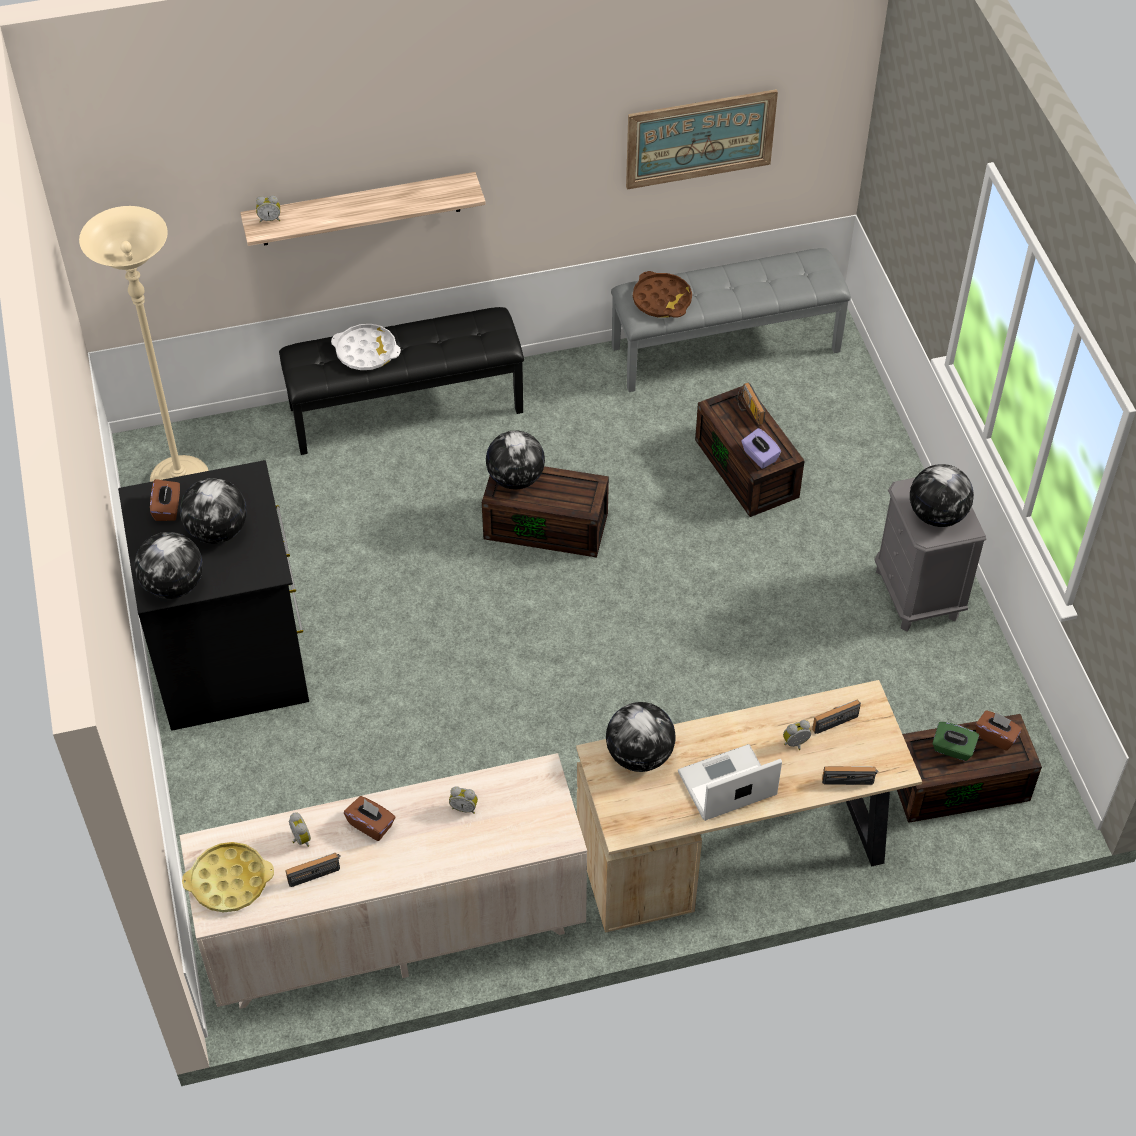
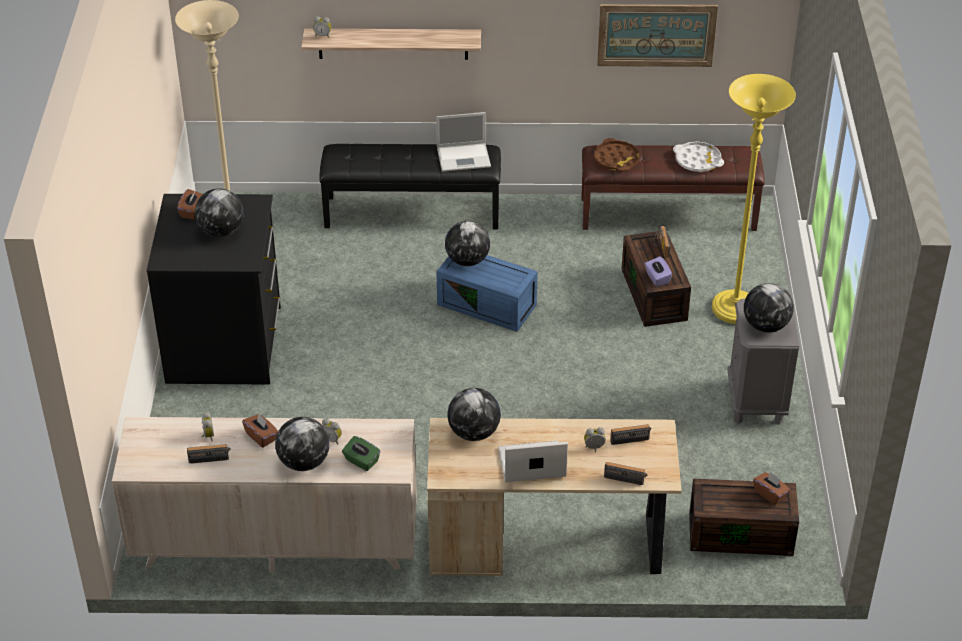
camera: 15 degrees right, 10 degrees down
globe [134,532,203,599] -> globe moved to [275,417,330,471]
yellow tray [182,842,274,913] -> none
white tray [331,324,401,370] -> white tray moved to [673,142,724,172]
brown storage box [482,466,609,557] -> blue storage box [437,255,538,332]
grey bench [611,248,851,392] -> brown bench [581,145,765,231]
green tissue box [932,722,979,761] -> green tissue box moved to [342,436,380,471]
none -> laptop [436,112,491,172]
none -> yellow floor lamp [712,74,796,324]

